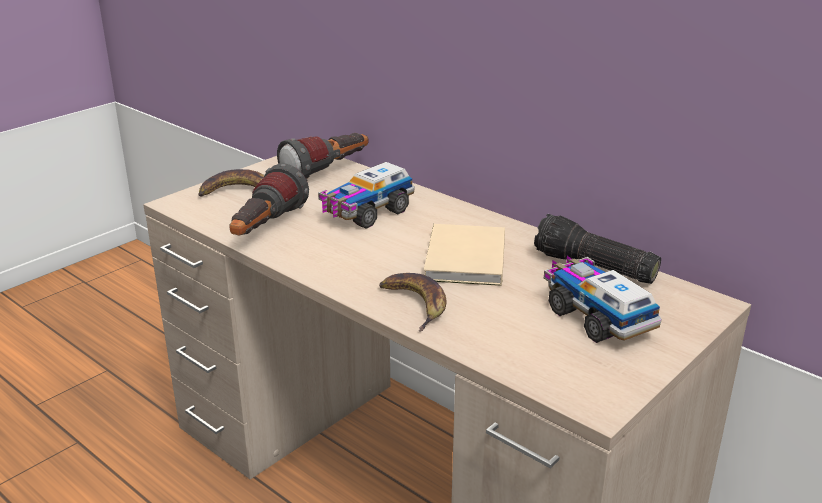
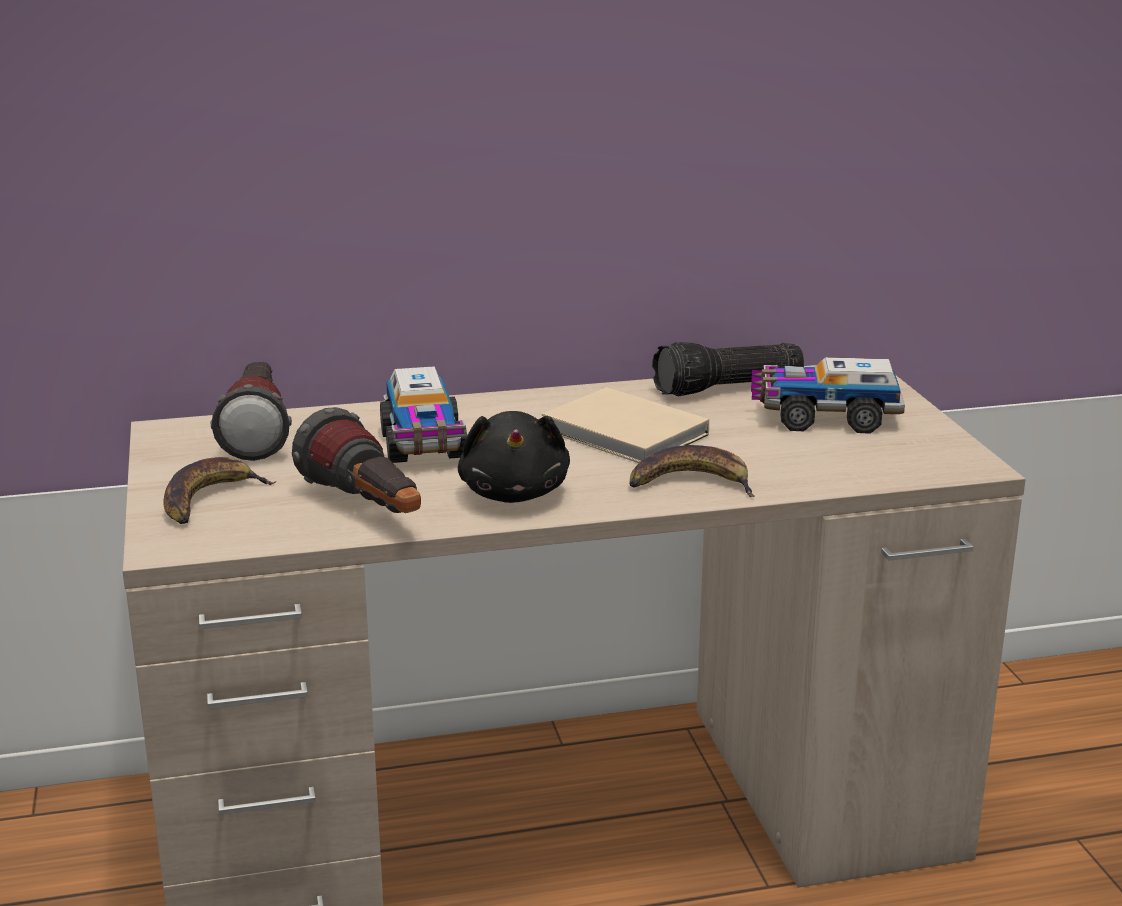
camera: 55 degrees left, 5 degrees down
none -> black plush toy [458,411,570,503]

